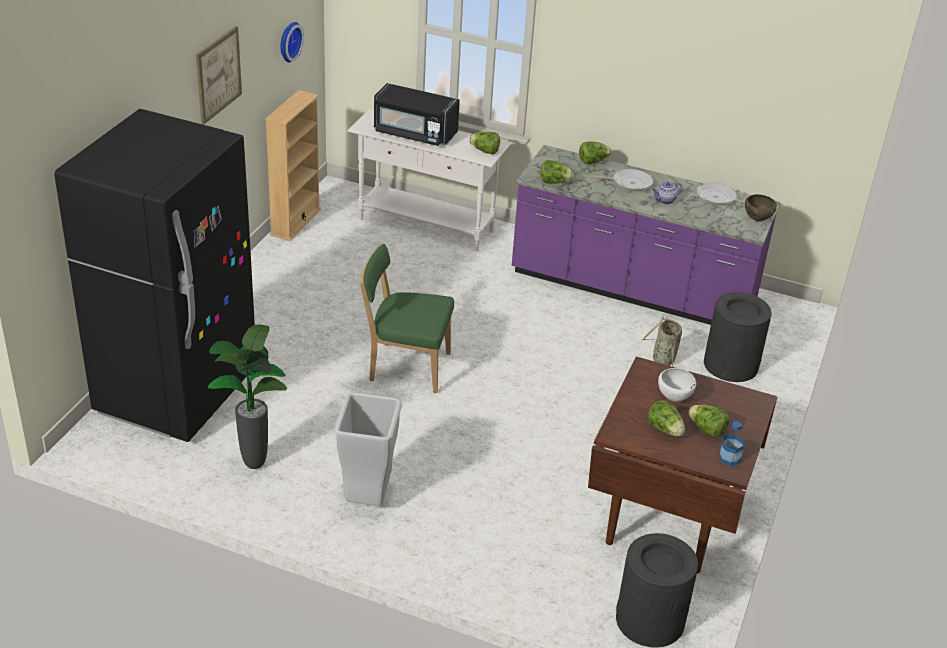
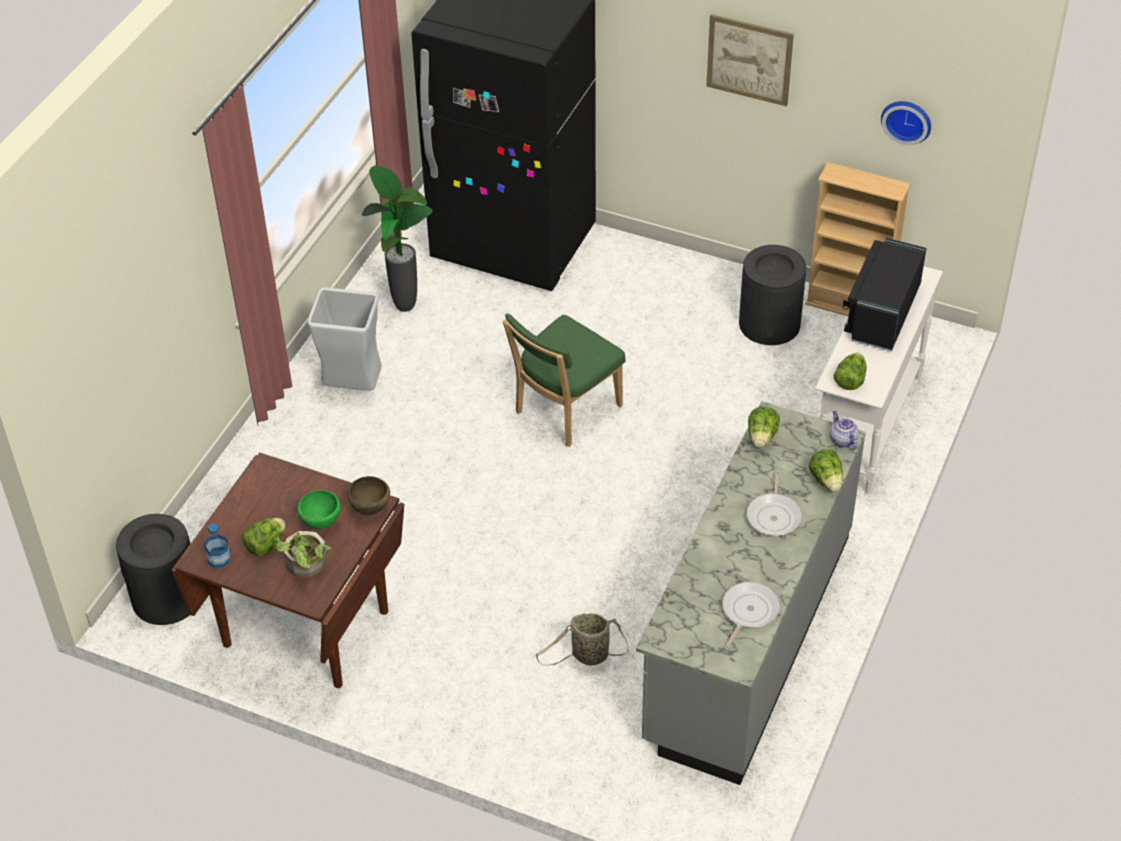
camera: 95 degrees right, 10 degrees up
green chair [360,244,454,393] -> green chair turned 150 degrees counterclockwise [503,313,626,447]
purple counter [512,145,780,325] -> grey counter [636,401,866,785]
lettuce [648,400,685,437] -> none
teapot [653,182,682,204] -> teapot moved to [830,411,859,450]
white bowl [658,368,696,402] -> green bowl [297,490,341,529]
black trash can [704,292,772,382] -> black trash can moved to [739,245,806,345]
brown bowl [745,194,777,221] -> brown bowl moved to [347,476,390,515]
none -> potted plant [274,531,331,578]

